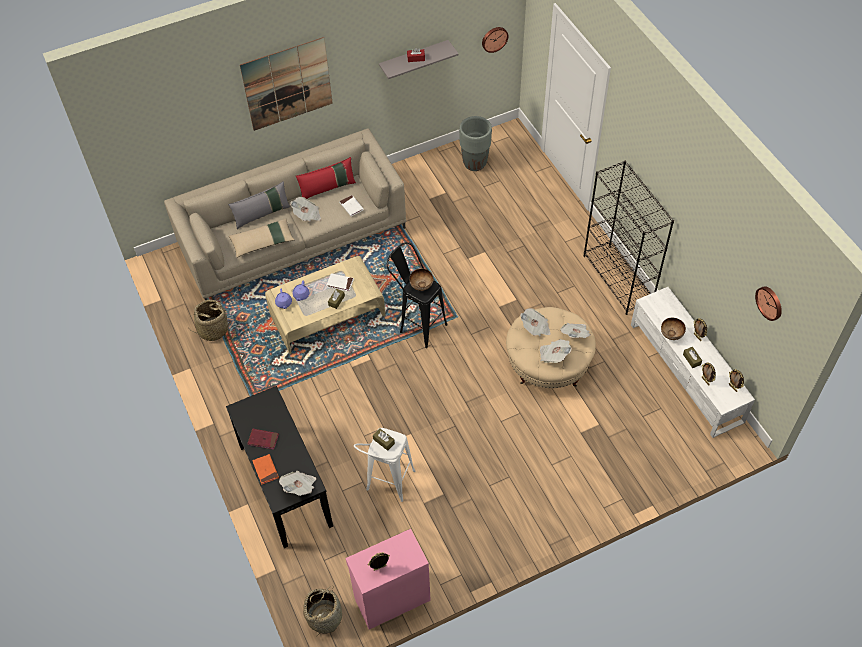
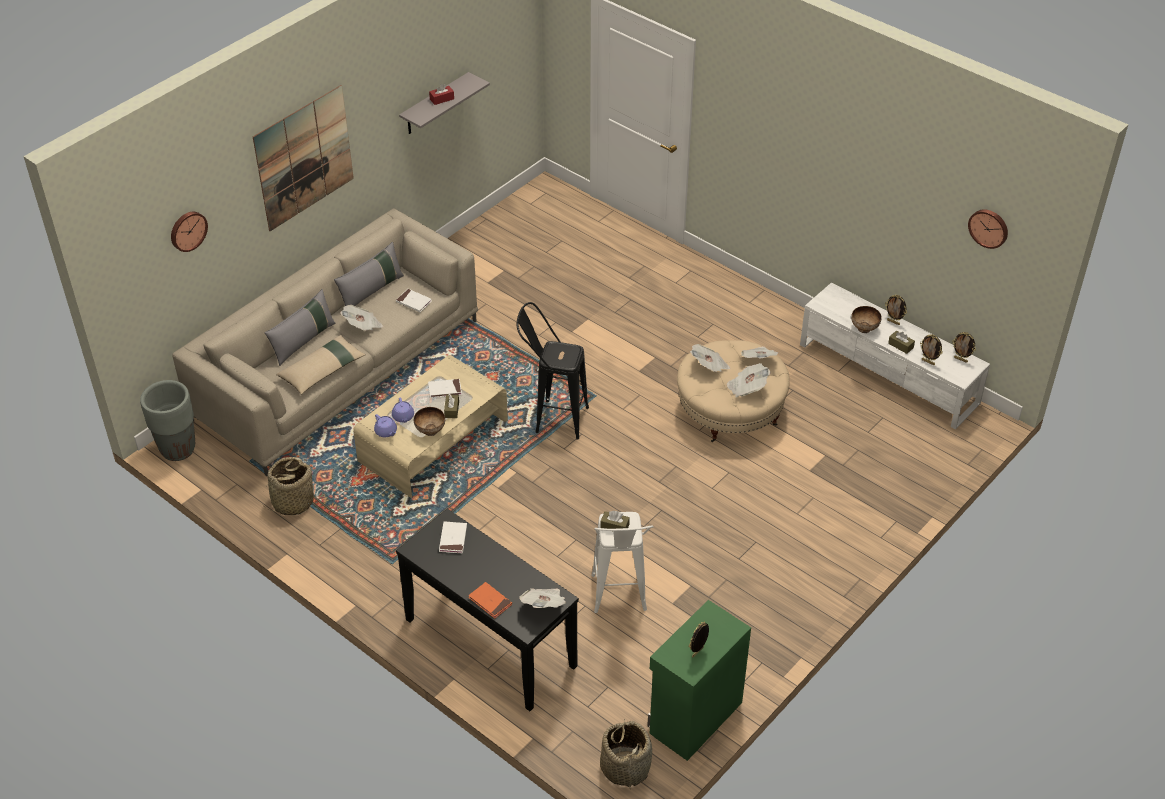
camera: 25 degrees left, 10 degrees down
red book [247,429,279,450] -> none
red pillow [296,157,356,199] -> grey pillow [334,242,404,306]
pink cabinet [346,529,431,629] -> green cabinet [647,600,751,761]
bowl [409,269,433,291] -> bowl moved to [414,407,445,436]
grey planter [459,116,492,171] -> grey planter moved to [140,380,195,461]
wall clock [482,27,508,53] -> wall clock moved to [171,212,208,252]
black bookcase [583,161,674,315] -> none
none -> white book [439,521,467,554]

